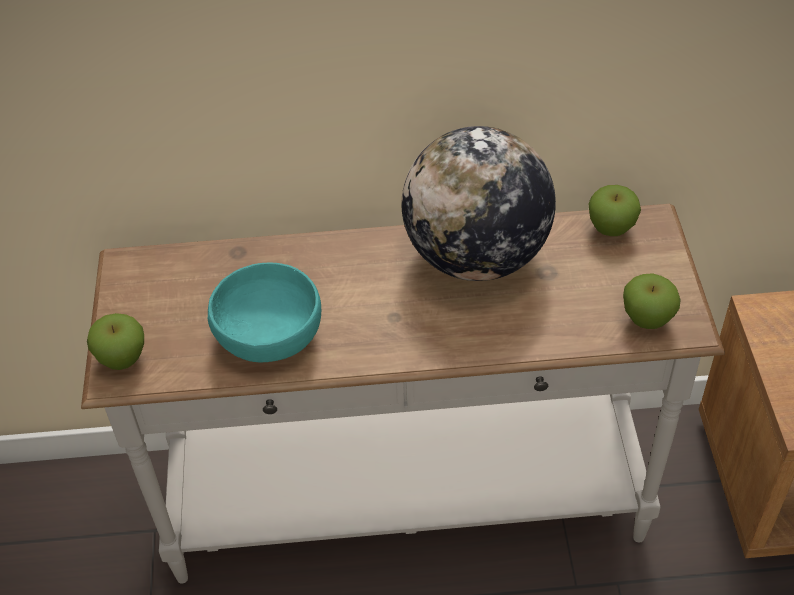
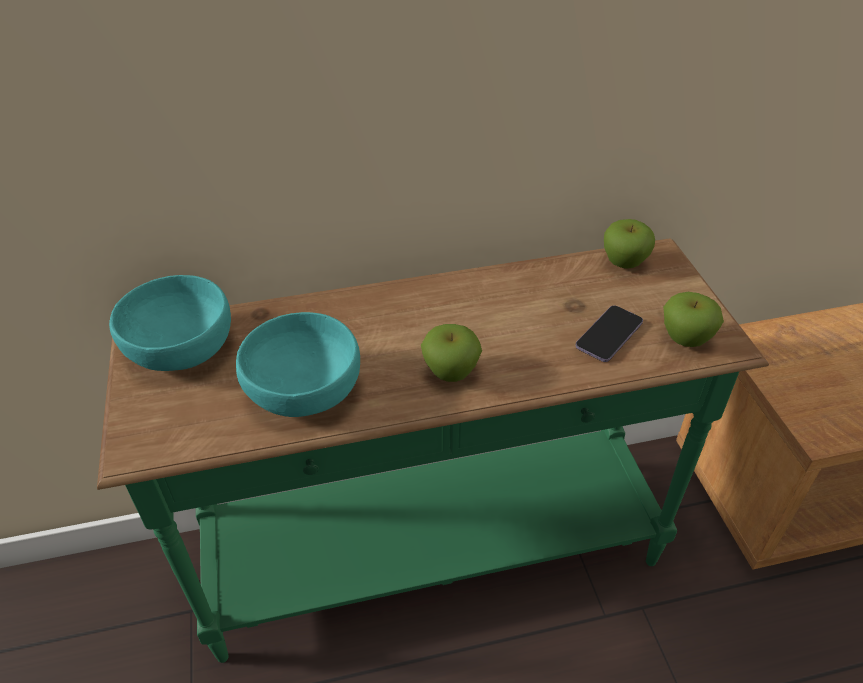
camera: 10 degrees left, 5 degrees down
white console table [81,204,725,584] -> green console table [97,238,769,663]
apple [87,313,144,370] -> apple moved to [421,324,482,382]
globe [401,126,556,281] -> none
none -> turquoise bowl [109,275,231,371]
none -> phone [575,306,643,362]

